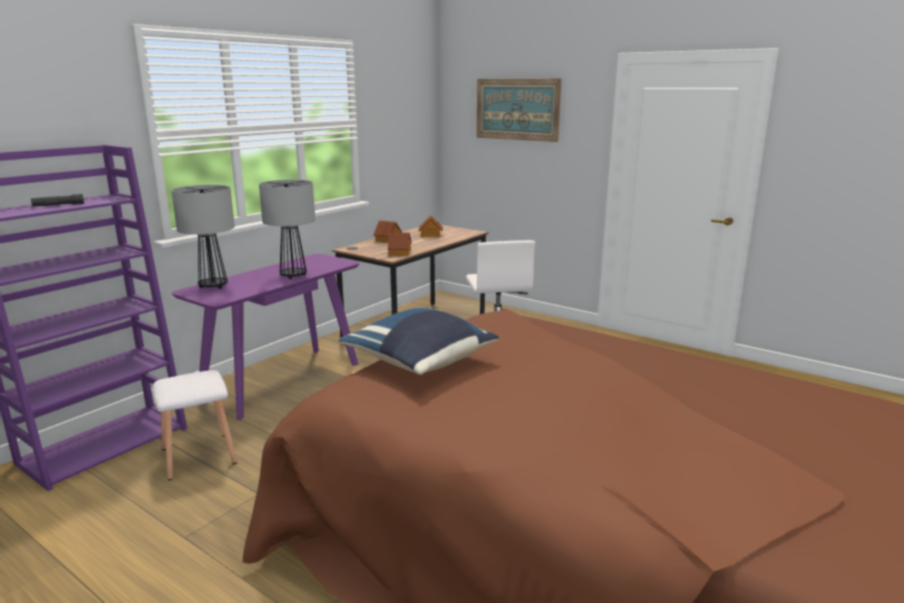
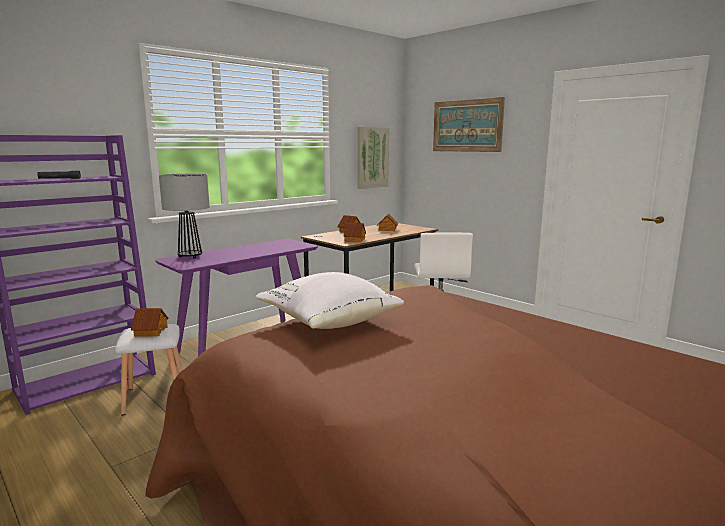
camera: 10 degrees right, 5 degrees down
table lamp [259,180,315,279] -> none
blue pillow [339,308,499,375] -> white pillow [256,272,404,329]
none -> toy house [131,308,168,337]
none -> picture [357,127,389,189]

